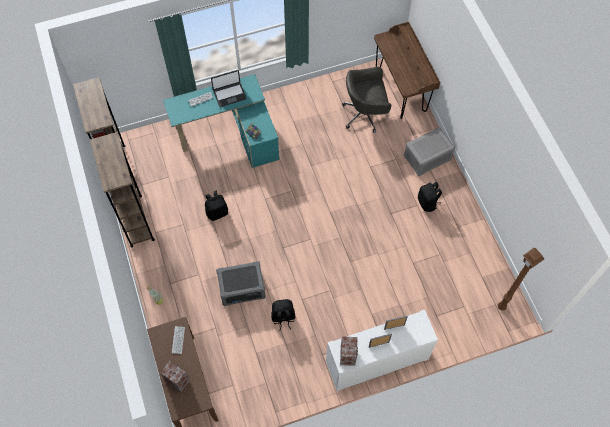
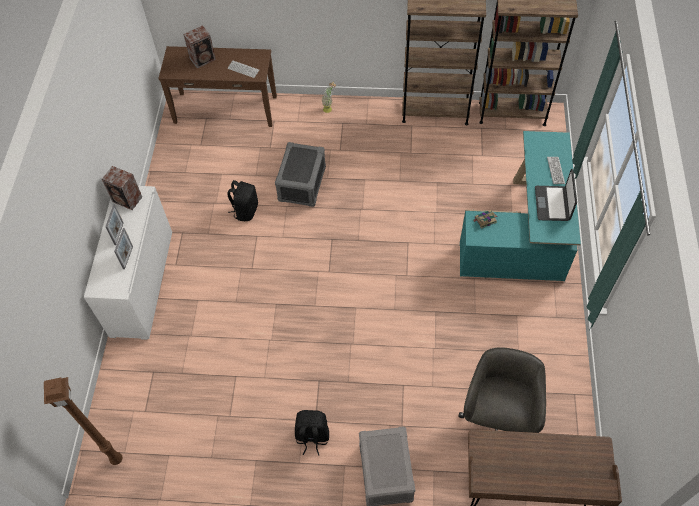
camera: 115 degrees right, 5 degrees down
black backpack [205,190,228,221] -> none

